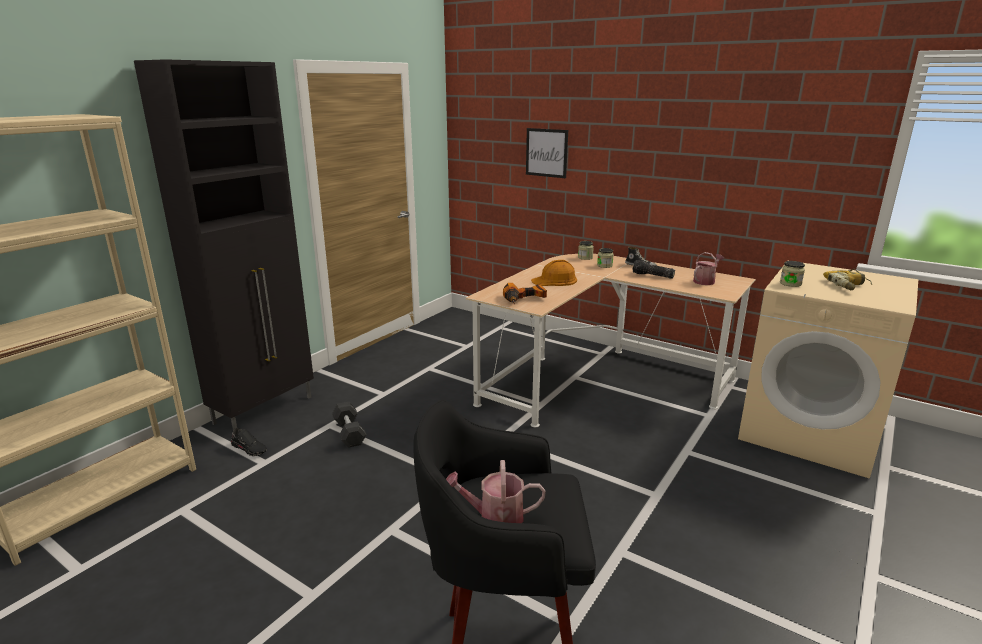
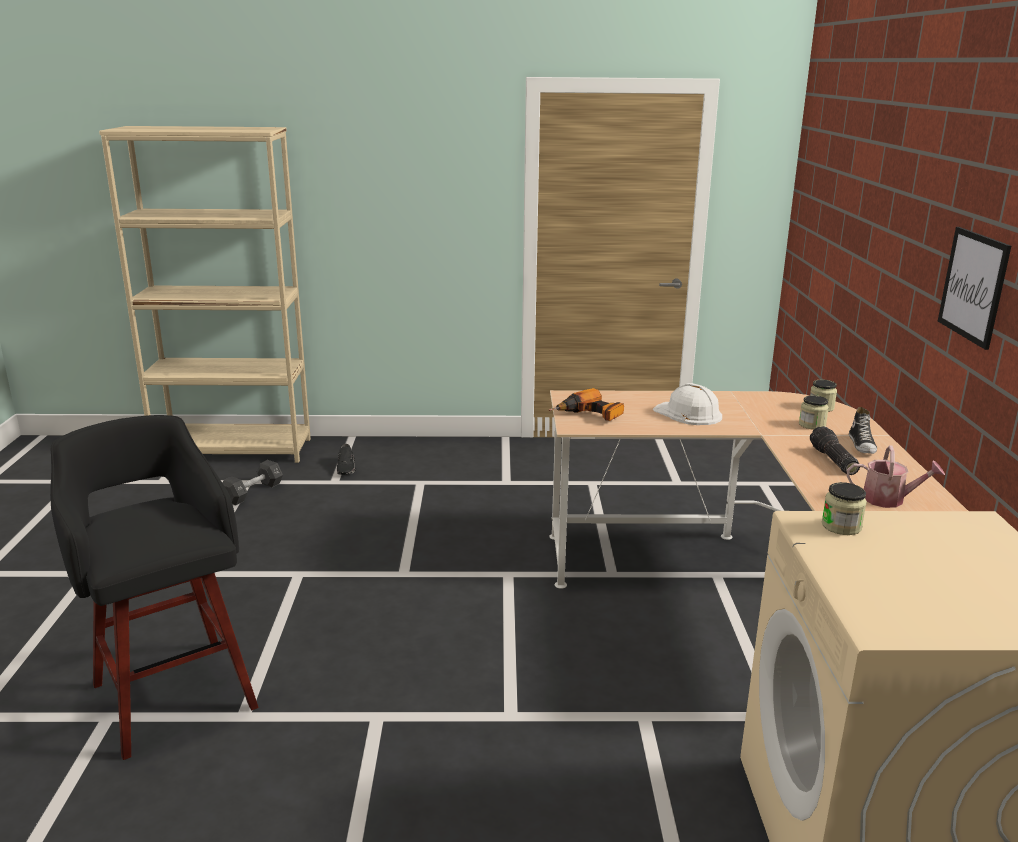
camera: 55 degrees right, 0 degrees up
black cabinet [134,59,314,430] -> none
black dumbbell [332,402,366,448] -> black dumbbell moved to [223,460,283,506]
watering can [446,460,546,523] -> none
picture [526,128,568,178] -> picture moved to [938,227,1011,350]
orange hard hat [531,260,577,286] -> white hard hat [653,383,722,425]
power drill [823,269,872,290] -> none

